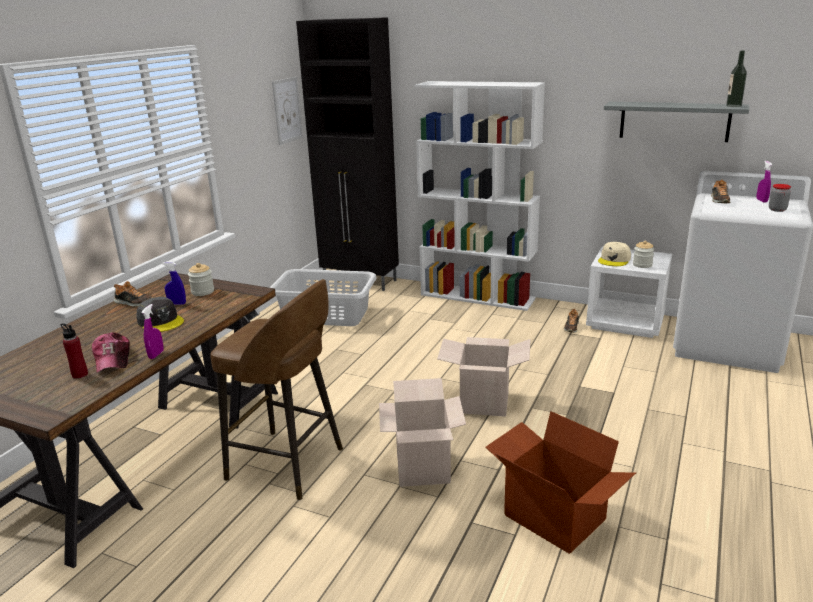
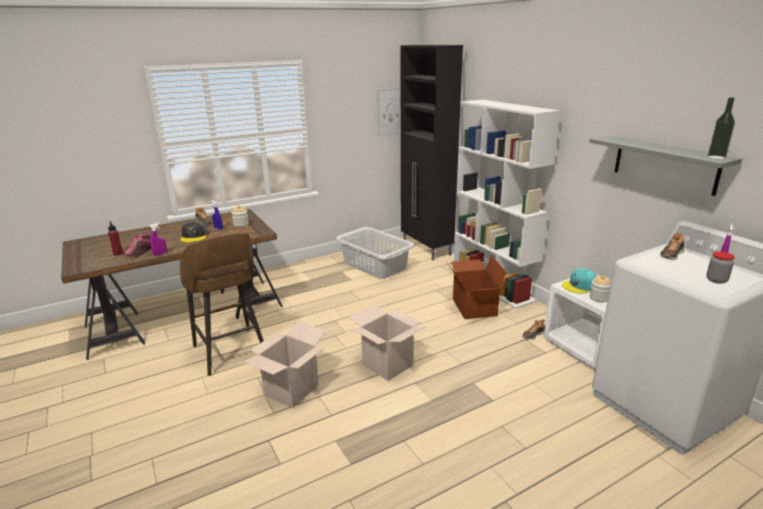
camera: 35 degrees right, 0 degrees up
cardboard box [485,411,636,554] -> cardboard box moved to [446,255,507,319]
beige cap [598,242,631,266] -> turquoise cap [562,268,597,294]

